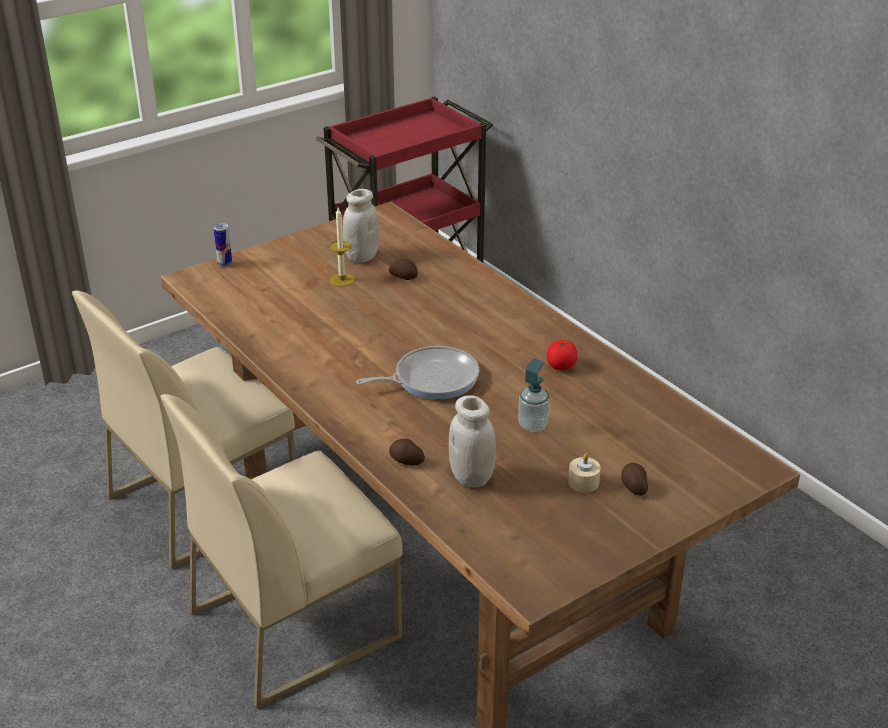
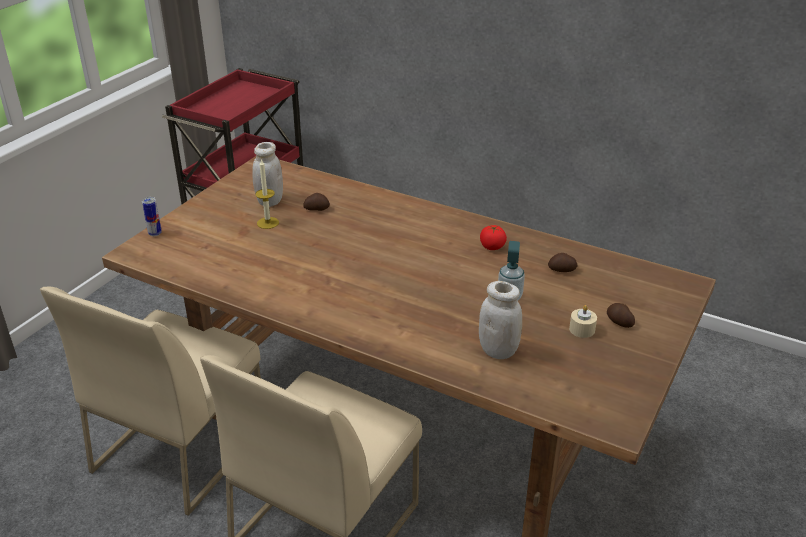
camera: 25 degrees left, 0 degrees up
frying pan [356,346,479,400] -> none
potato [389,439,425,465] -> potato moved to [548,253,577,272]

